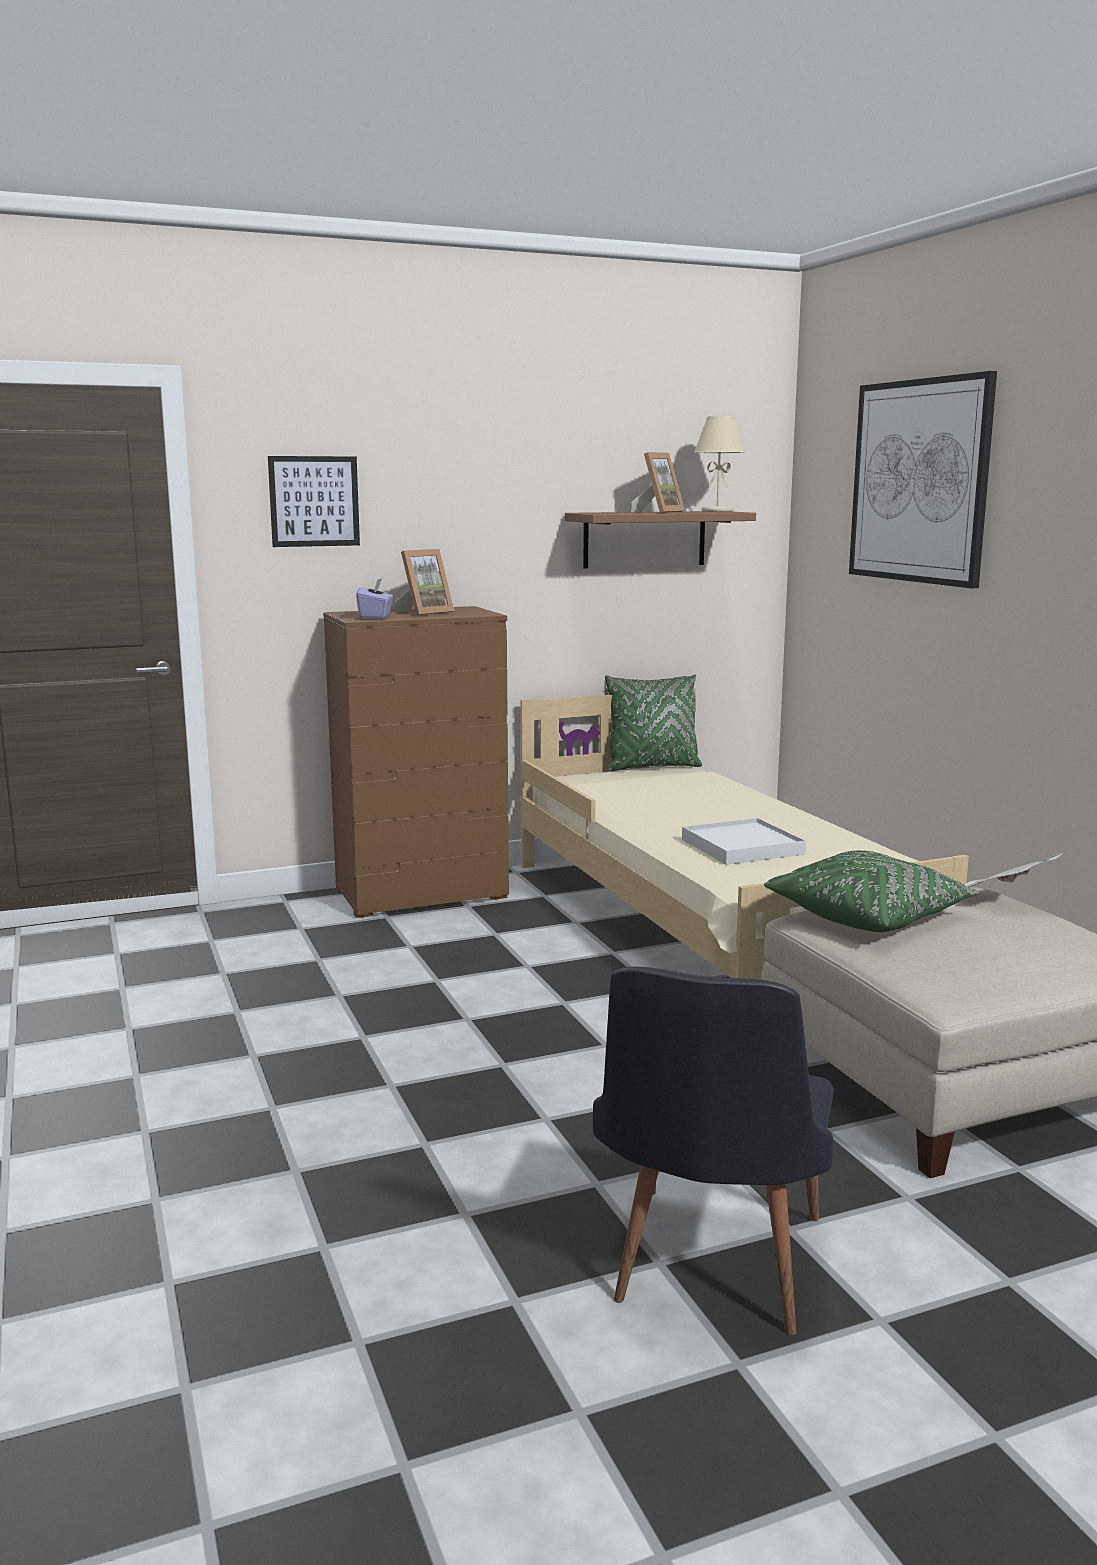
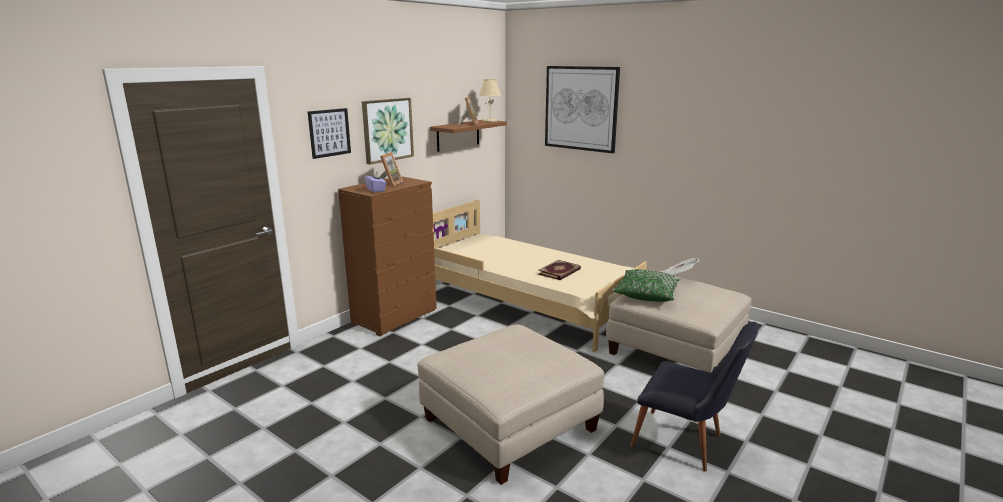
camera: 30 degrees left, 5 degrees up
black chair [593,967,834,1335] -> black chair turned 45 degrees counterclockwise [630,322,758,472]
green pillow [605,675,702,772] -> none
white tray [682,818,806,865] -> book [538,260,581,280]
none -> picture [362,98,414,165]
none -> beige ottoman [417,324,604,485]

